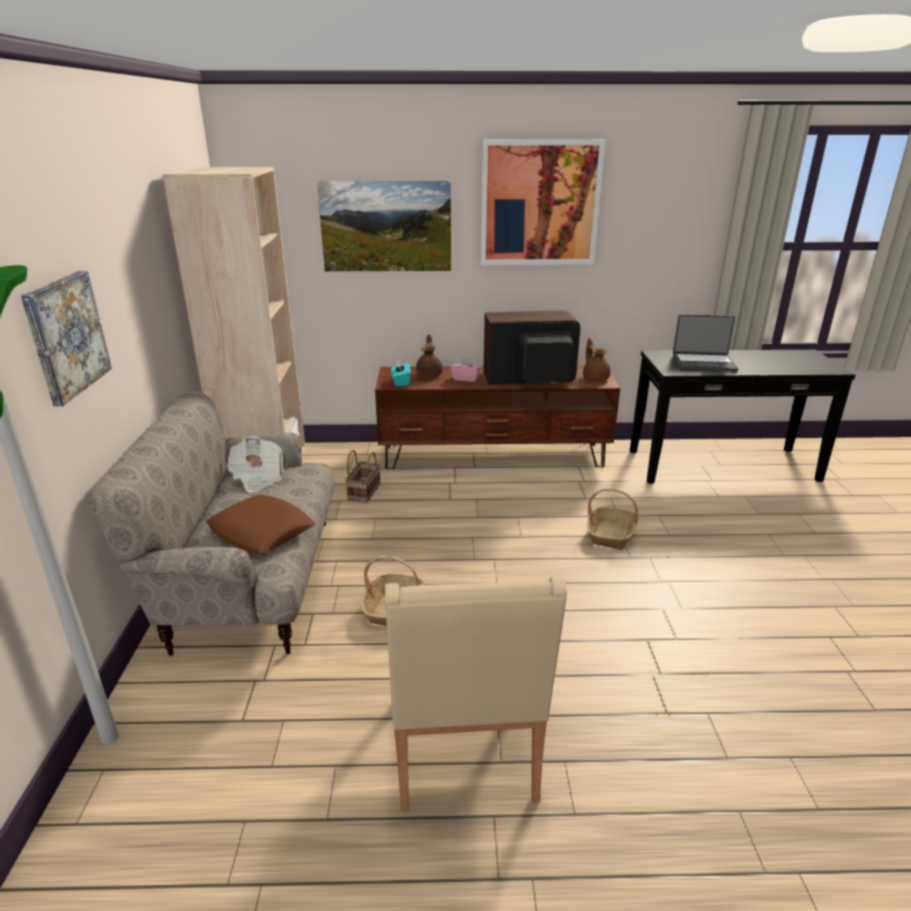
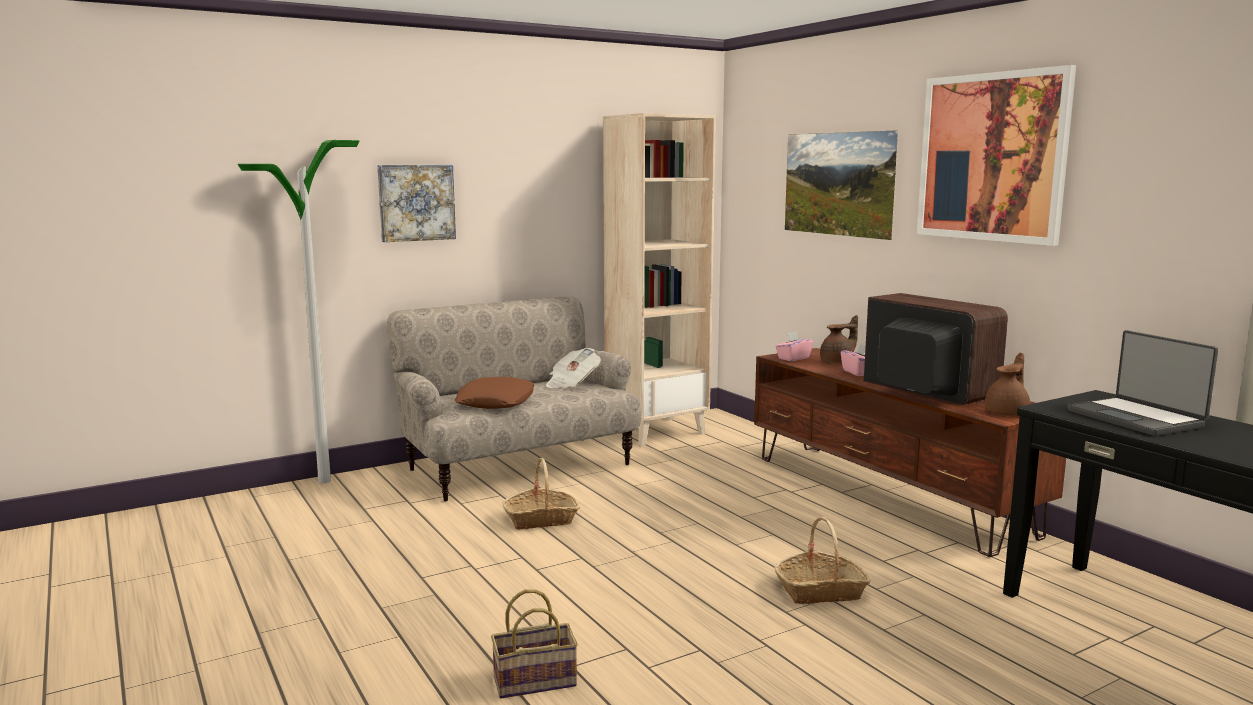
camera: 60 degrees right, 15 degrees down
basket [345,450,380,503] -> basket moved to [491,589,578,699]
beige armchair [385,576,567,811] -> none
turquoise tissue box [391,360,411,386] -> pink tissue box [775,331,813,361]

